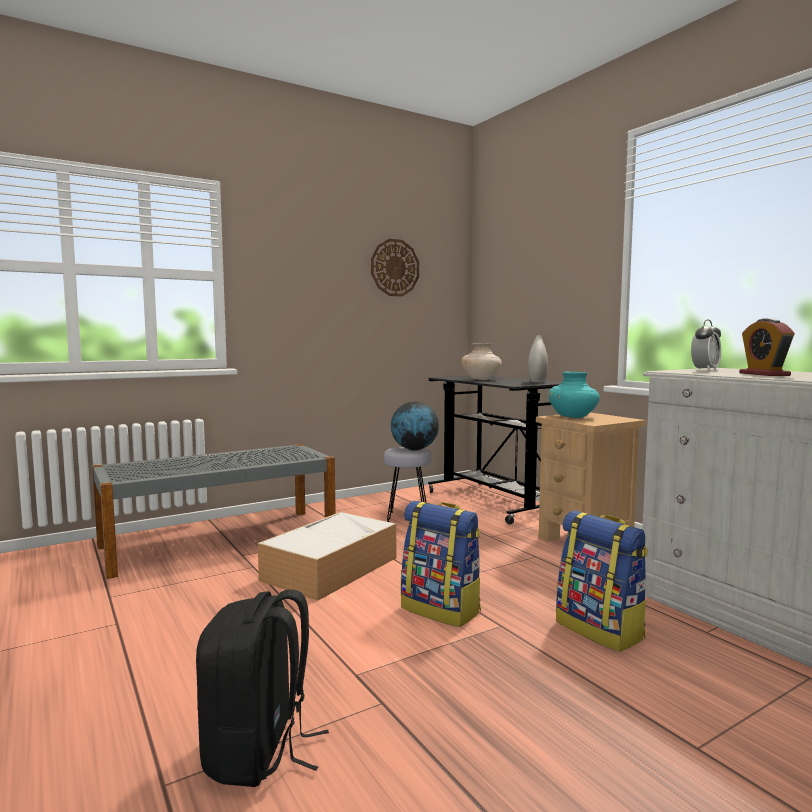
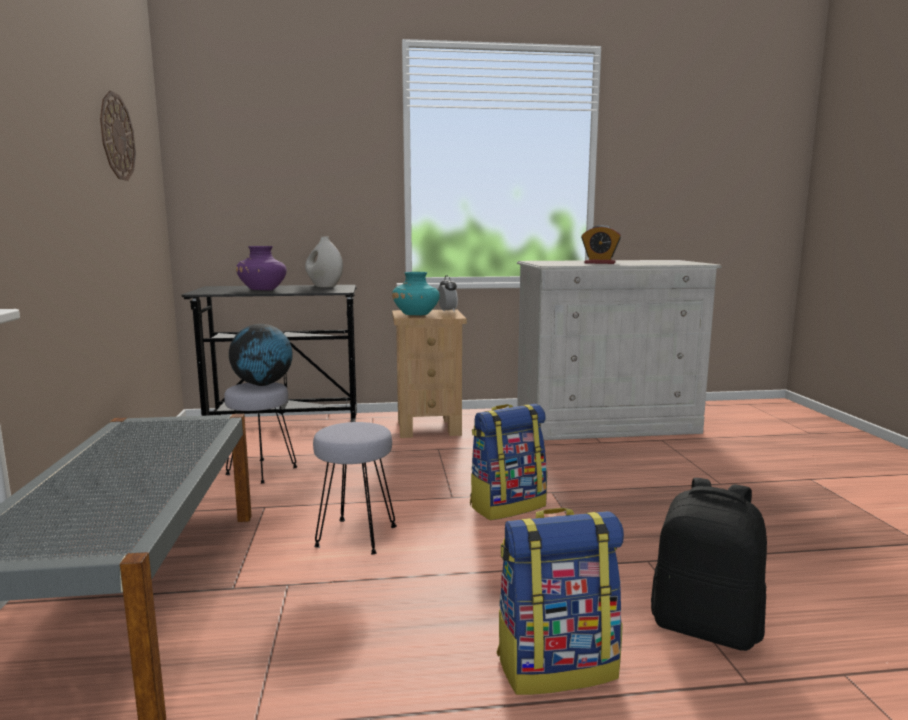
camera: 65 degrees left, 5 degrees up
storage box [258,512,396,601] -> grey stool [313,422,397,554]
beige vase [461,343,502,380] -> purple vase [236,246,287,290]
backpack [556,510,648,652] -> backpack moved to [497,508,624,695]
alarm clock [691,319,721,371] -> alarm clock moved to [438,275,458,312]

